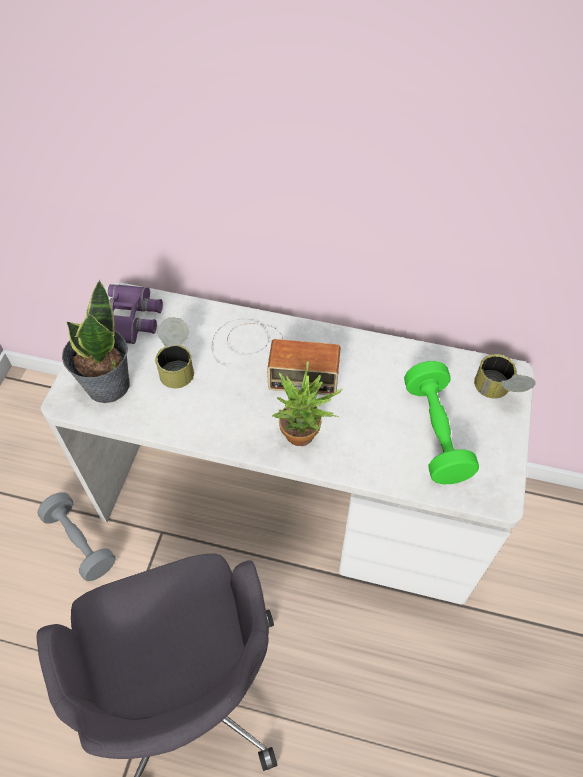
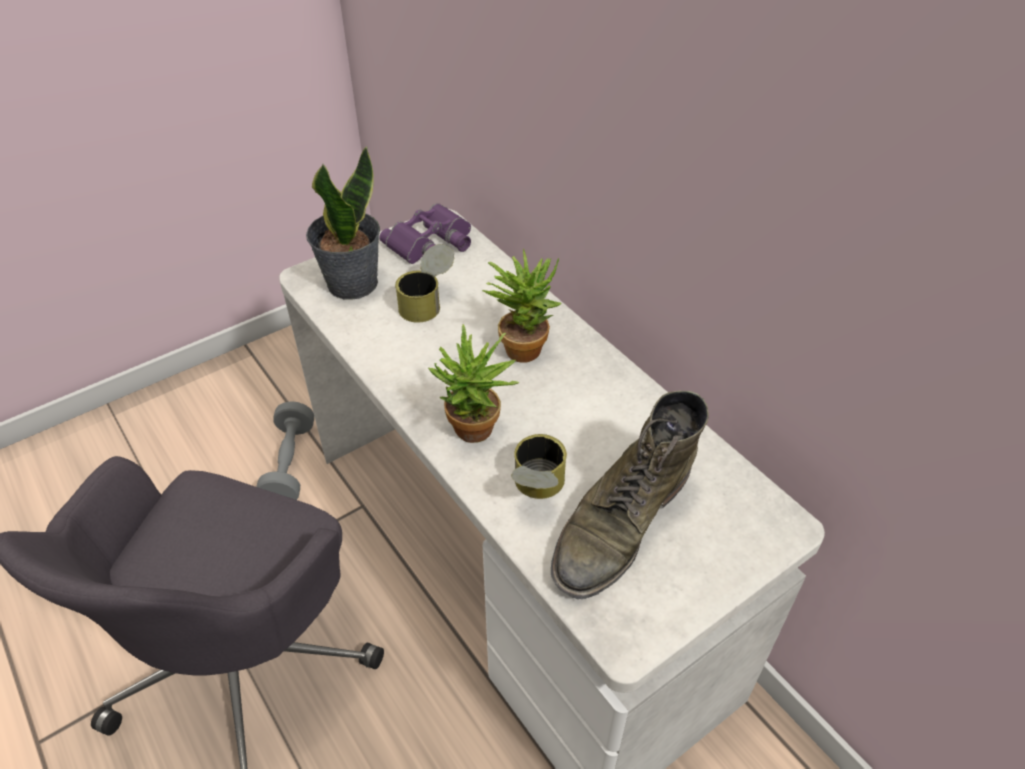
camera: 40 degrees right, 10 degrees down
radio [211,319,341,395] -> potted plant [482,249,562,363]
green dumbbell [404,361,479,484] -> green boot [551,391,709,599]
can [474,354,536,399] -> can moved to [511,434,567,499]

